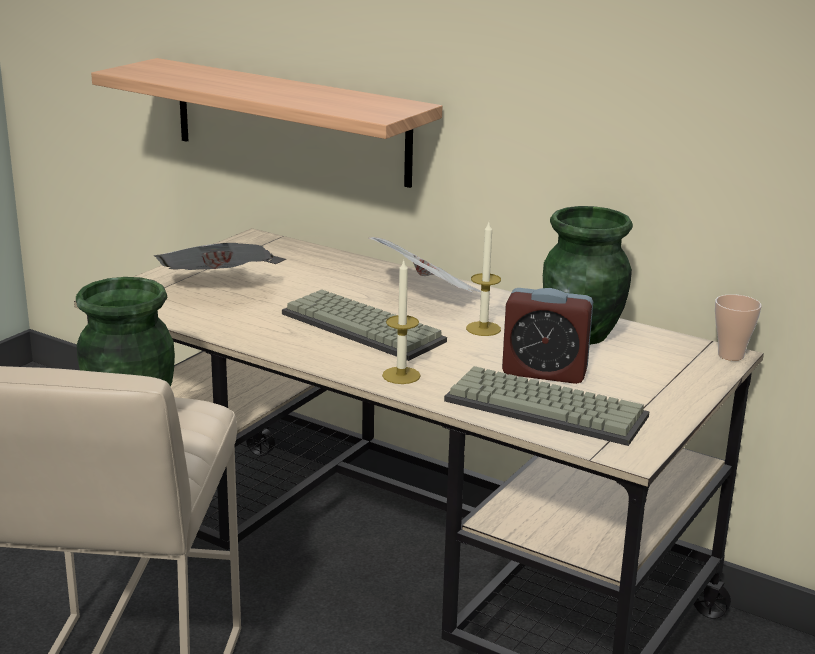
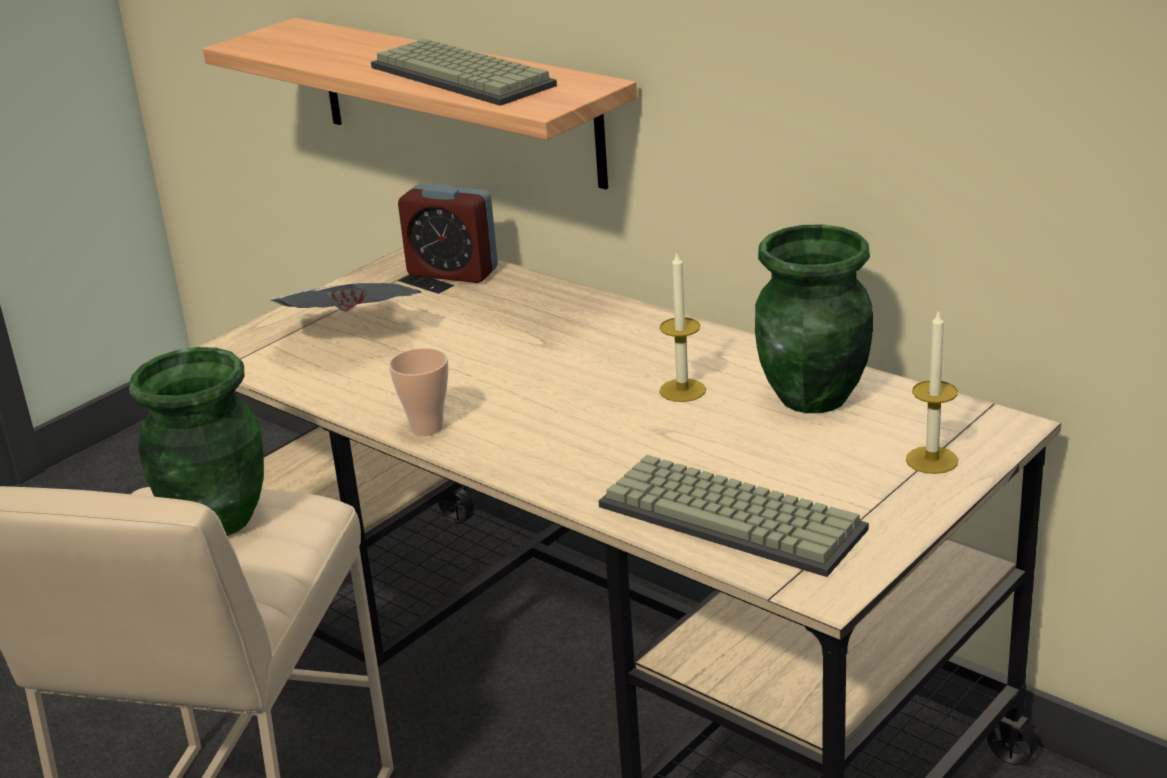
camera: 10 degrees right, 5 degrees up
keyboard [282,289,447,361] -> keyboard moved to [371,39,557,106]
newspaper [369,237,481,293] -> none
candle [382,261,421,384] -> candle moved to [906,309,958,474]
alarm clock [502,288,593,384] -> alarm clock moved to [398,184,498,283]
cup [715,294,762,361] -> cup moved to [389,348,448,436]

